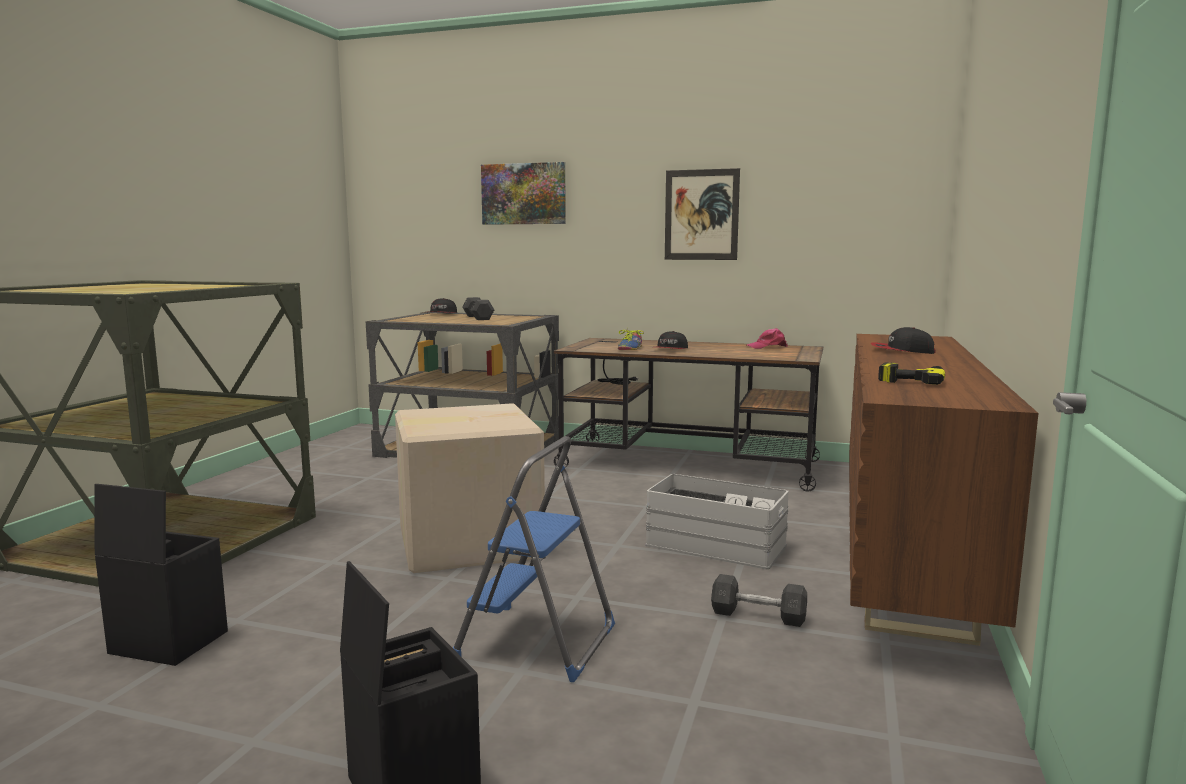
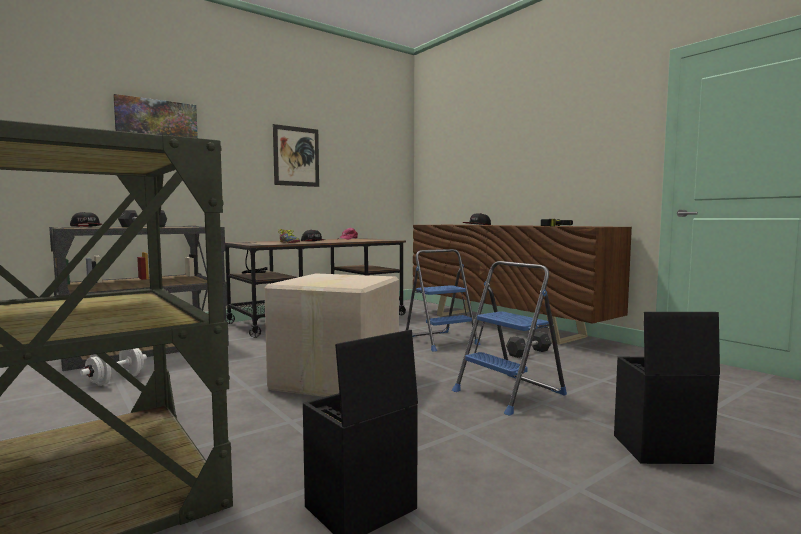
camera: 55 degrees left, 5 degrees down
grey storage box [645,474,789,569] -> blue step ladder [406,249,481,352]
none -> white dumbbell [80,348,147,386]

